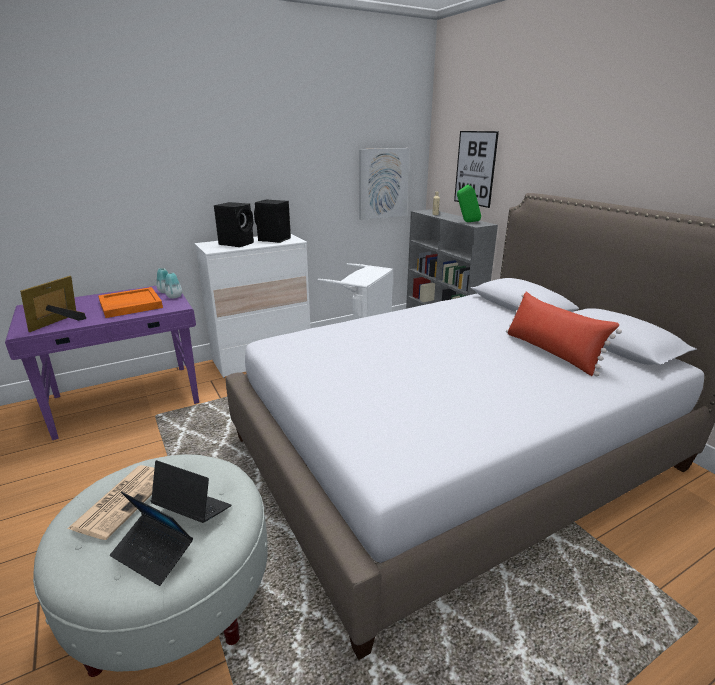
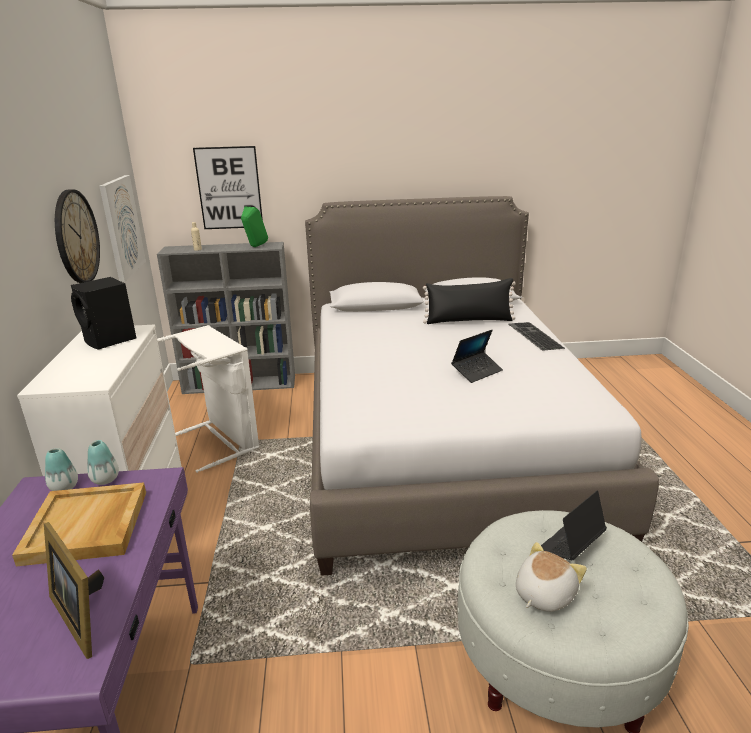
camera: 65 degrees left, 0 degrees up
newspaper [67,465,154,540] -> plush toy [516,542,587,612]
orange tray [98,287,163,318] -> beige tray [12,482,146,567]
laptop [110,491,193,586] -> laptop moved to [451,330,503,383]
black speaker [214,202,254,247] -> none
red pillow [506,292,622,376] -> black pillow [423,278,516,324]
none -> wall clock [55,189,100,283]
none -> keyboard [508,322,565,351]

